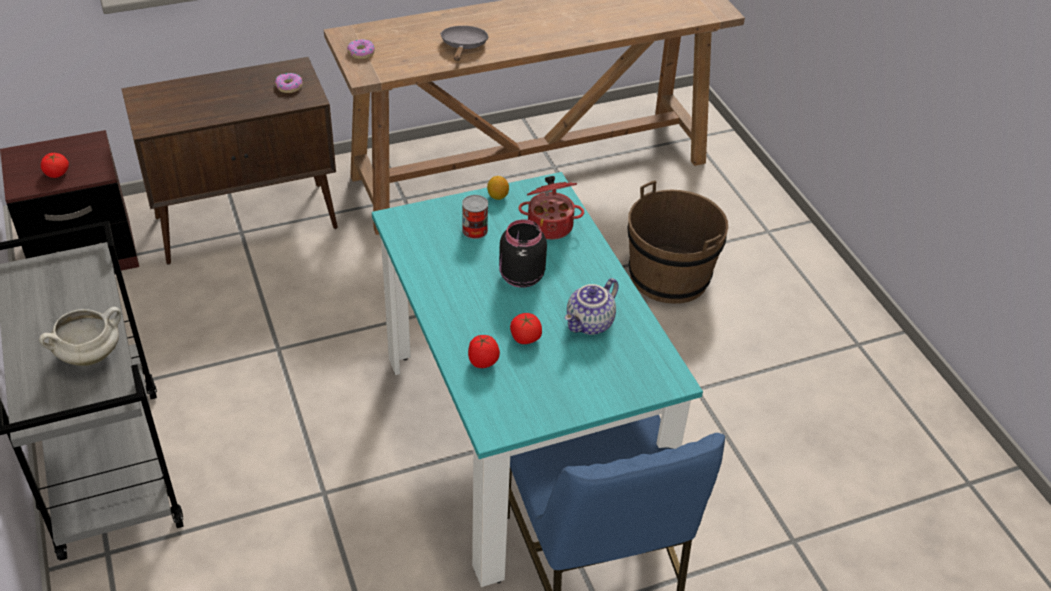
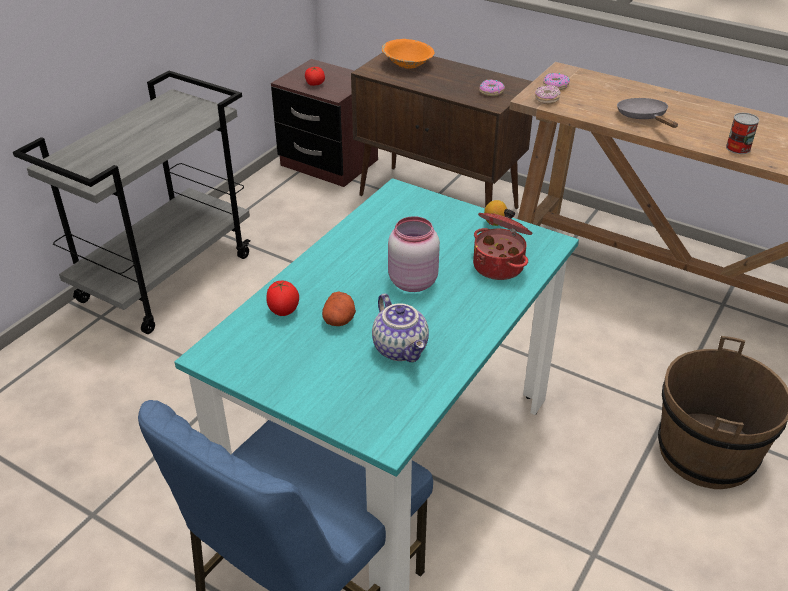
camera: 55 degrees right, 5 degrees down
white cooking pot [39,307,121,366] -> none
grey frying pan [440,26,489,61] -> grey frying pan turned 75 degrees counterclockwise [617,98,678,128]
can [462,195,488,239] -> can moved to [726,113,759,154]
black jar [499,219,547,288] -> pink jar [388,216,440,292]
tomato [510,313,542,344] -> potato [322,291,356,326]
teapot [565,278,619,335] -> teapot turned 120 degrees counterclockwise [372,293,429,362]
none -> orange bowl [382,39,434,69]
none -> donut [535,85,561,104]

